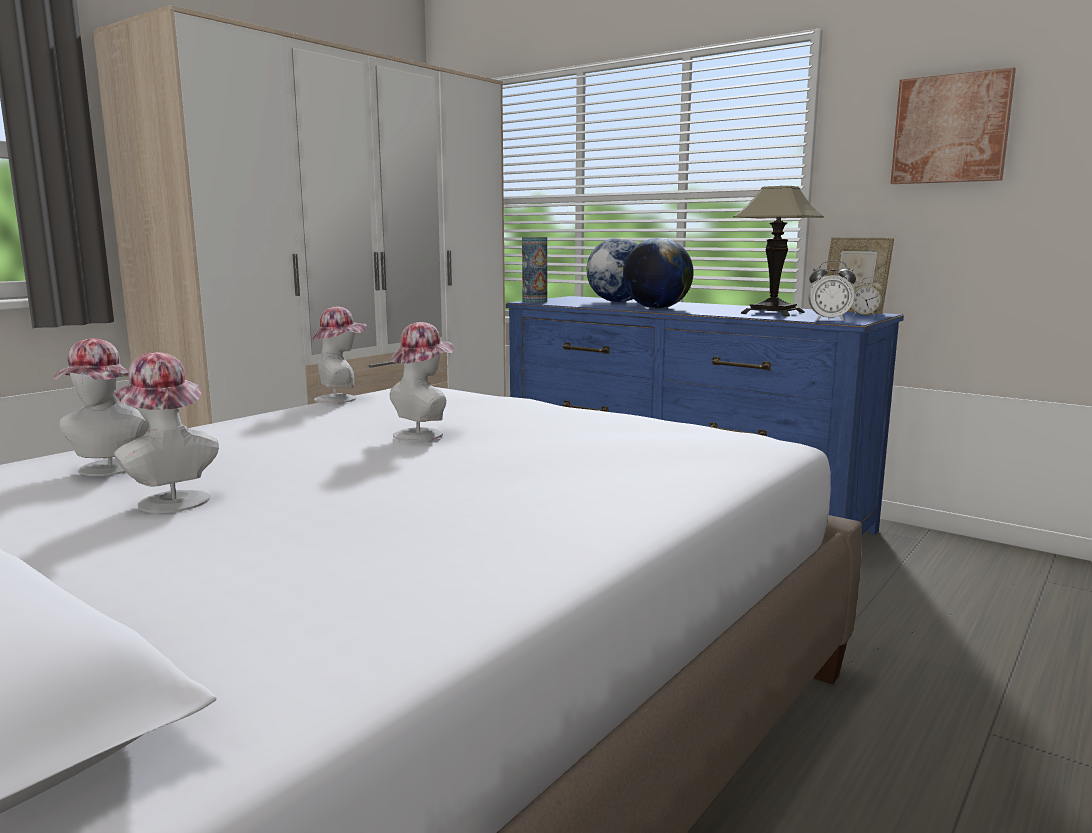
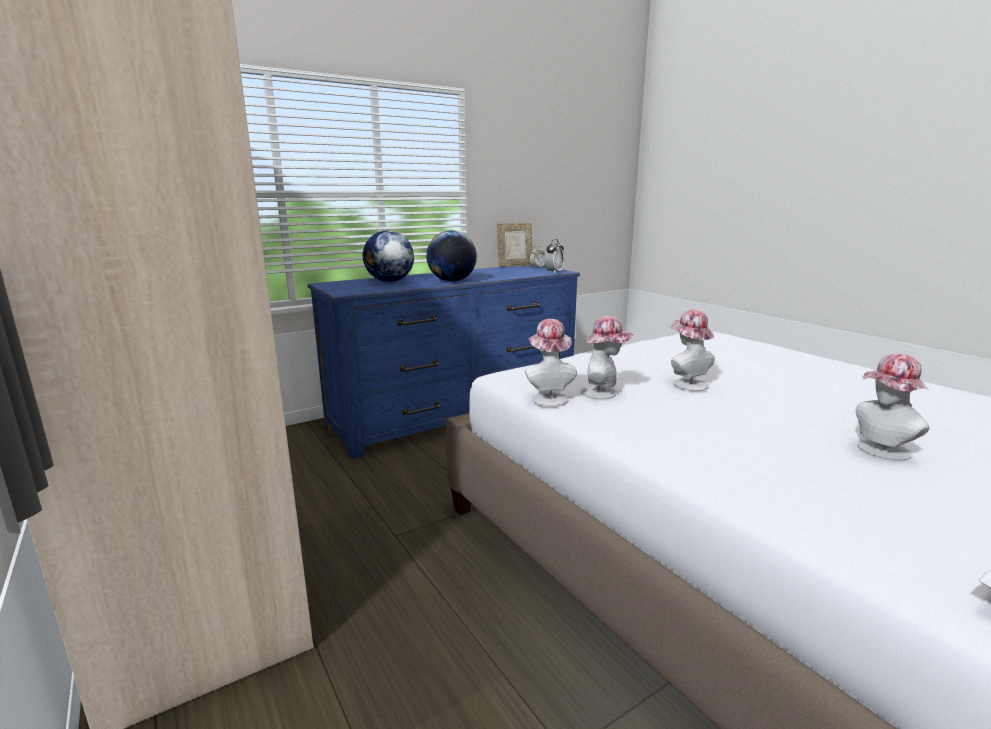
camera: 70 degrees left, 5 degrees up
hat [54,339,150,476] -> hat moved to [581,316,634,399]
vase [522,237,547,303] -> none
table lamp [733,185,824,317] -> none
picture [891,68,1016,184] -> none

